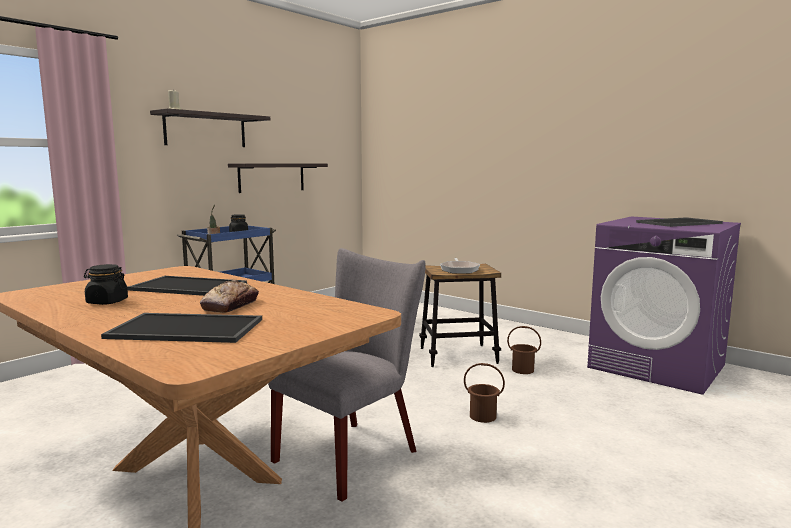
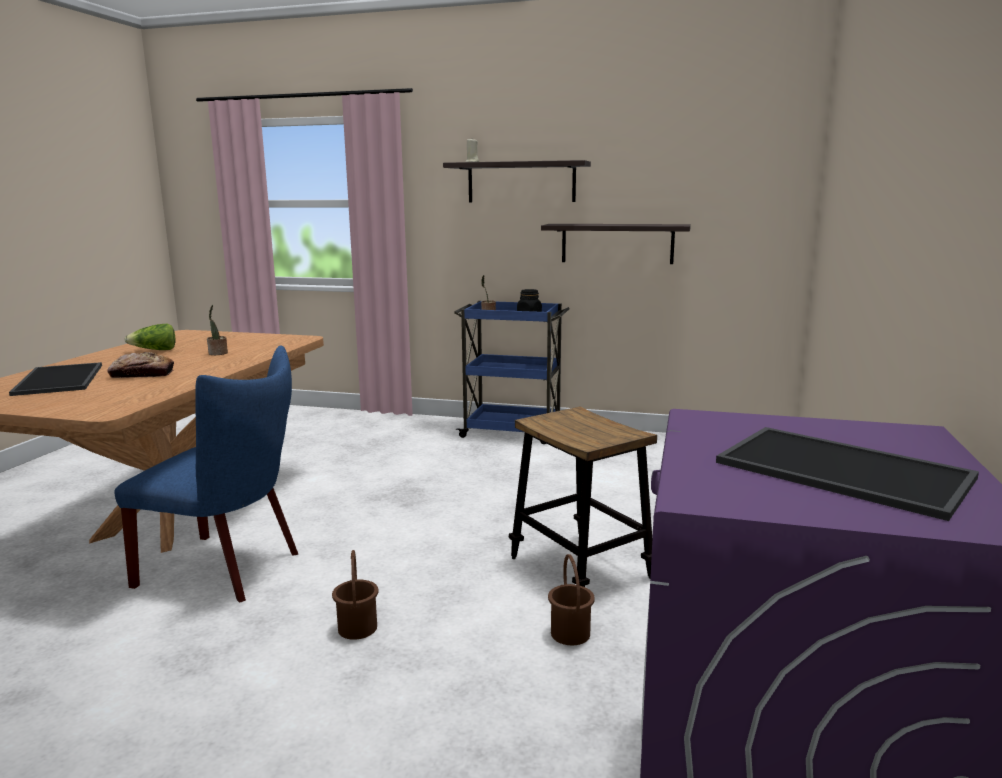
camera: 65 degrees right, 5 degrees up
black jar [84,264,128,305] -> lettuce [124,324,176,350]
tray [127,276,247,296] -> potted plant [207,305,228,355]
grey chair [268,248,426,502] -> blue chair [114,345,298,603]
frying pan [440,258,480,274] -> none

